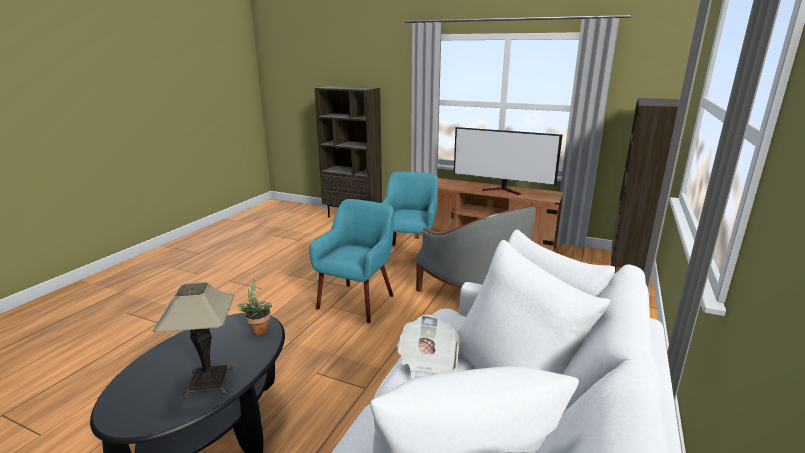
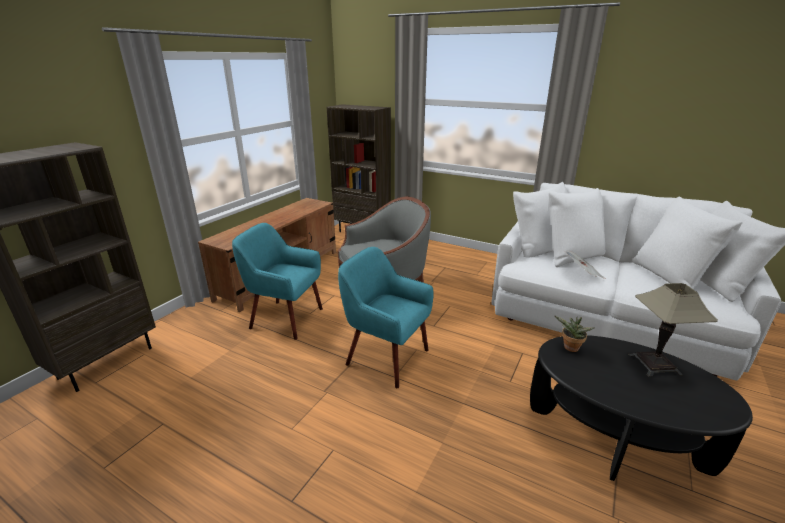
camera: 85 degrees left, 5 degrees up
television [454,127,562,195] -> none

